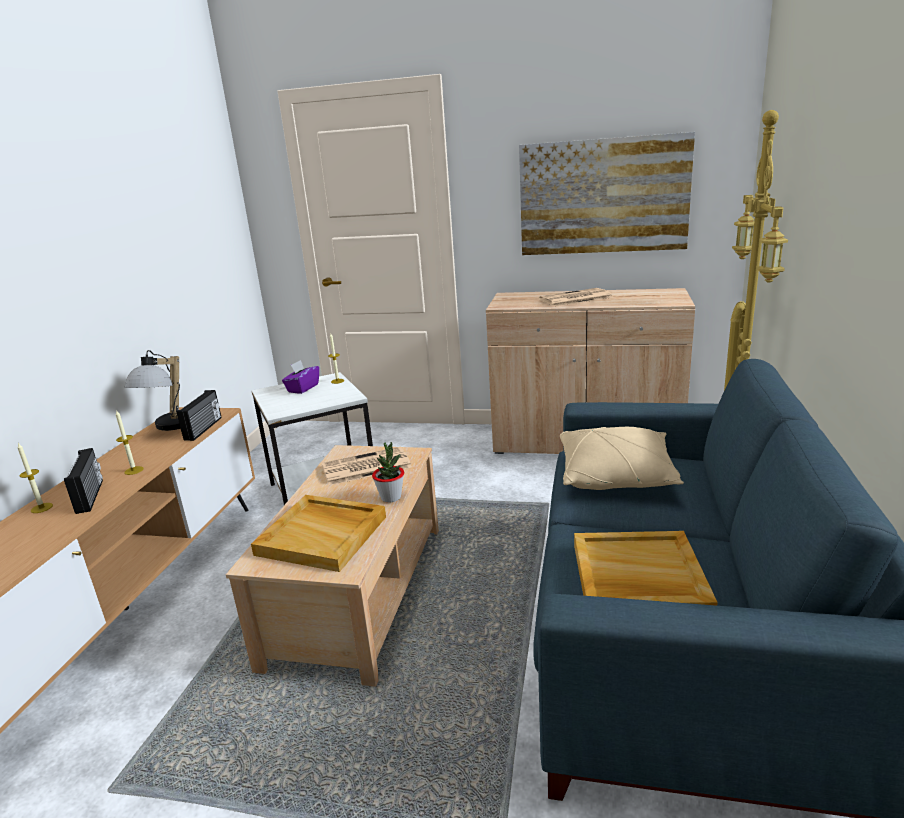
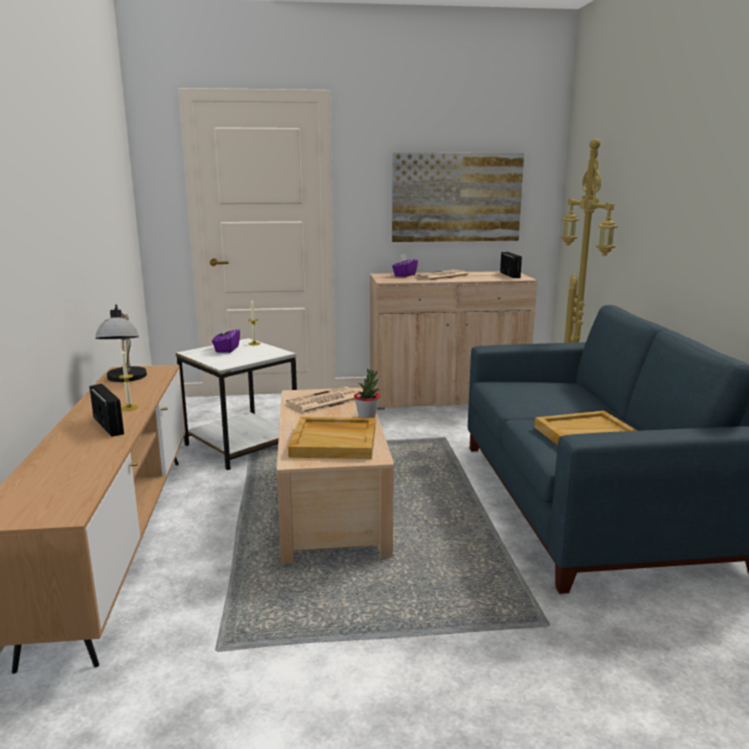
camera: 20 degrees left, 5 degrees down
candle [17,443,53,513] -> none
radio [177,390,222,441] -> radio moved to [500,252,522,278]
beige pillow [560,427,684,490] -> none
none -> purple tissue box [392,253,418,277]

